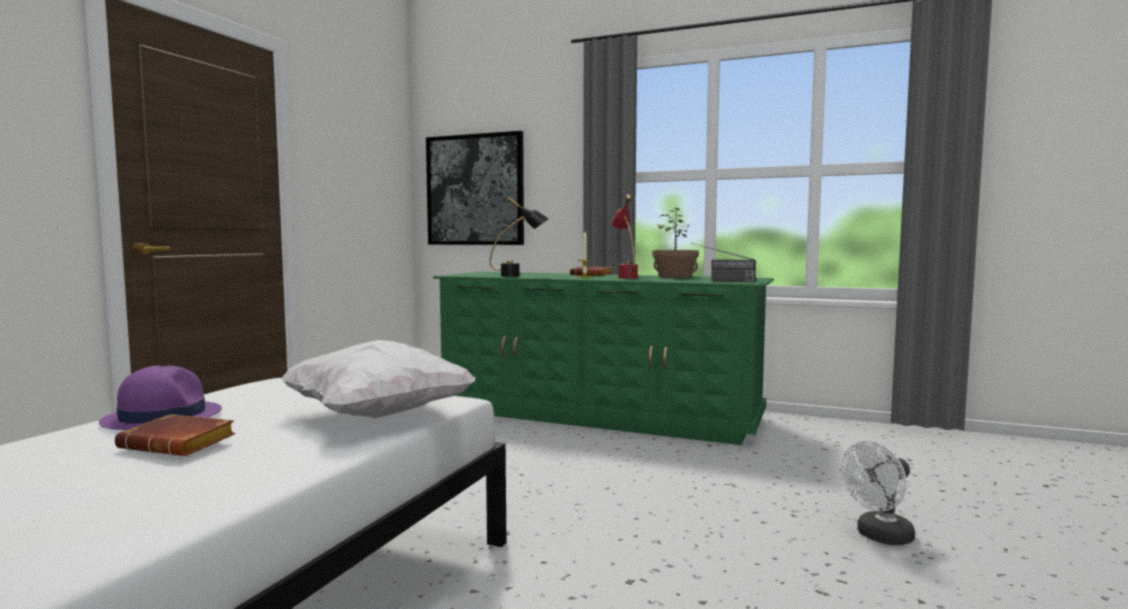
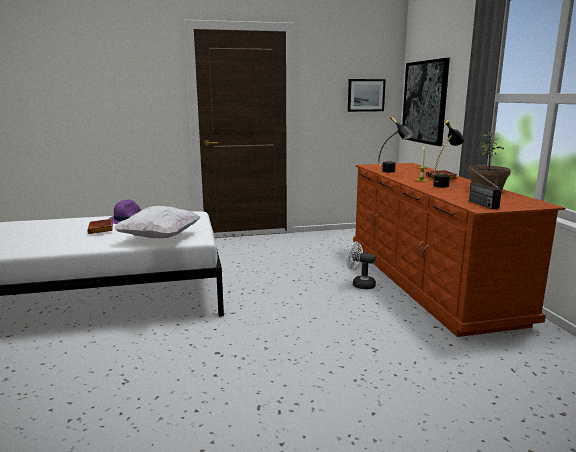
camera: 55 degrees right, 10 degrees up
green dresser [433,272,774,445] -> brown dresser [353,163,565,337]
red table lamp [611,195,638,279] -> black table lamp [433,120,465,188]
white fan [841,441,915,545] -> white fan moved to [346,241,376,290]
none -> picture [348,79,386,112]

